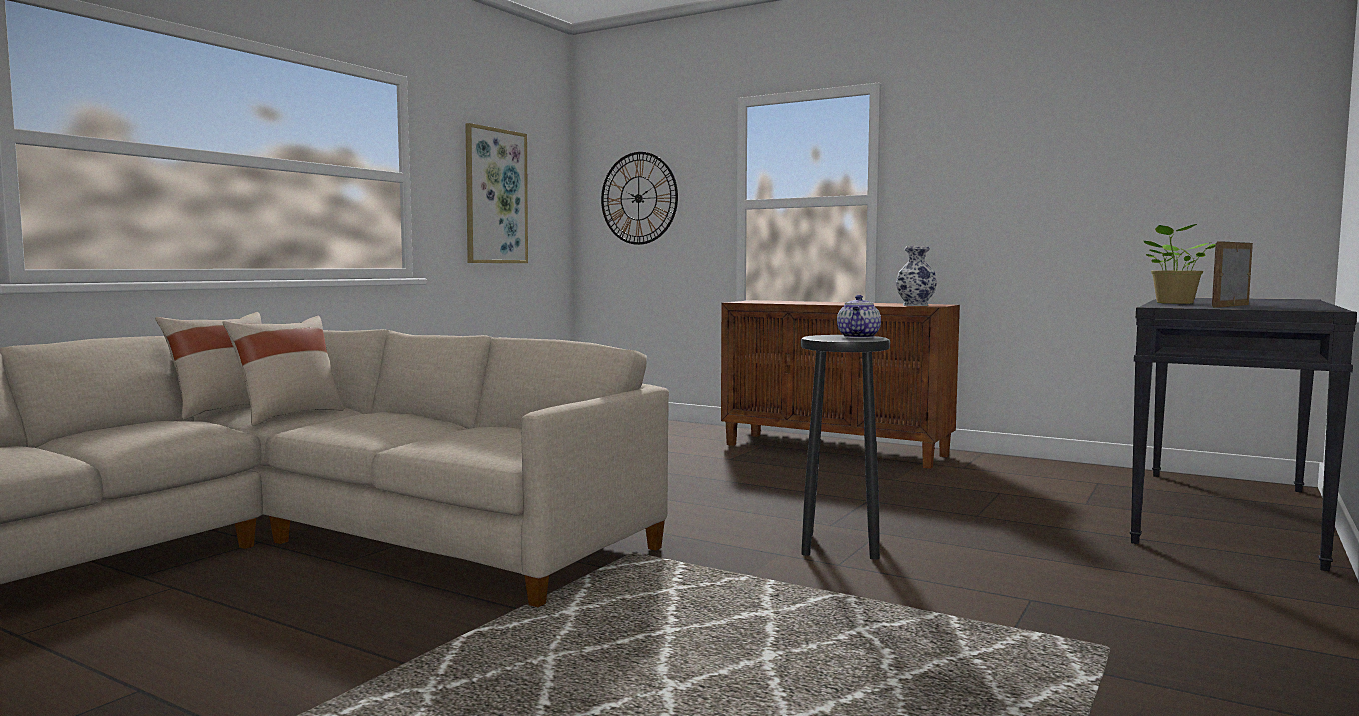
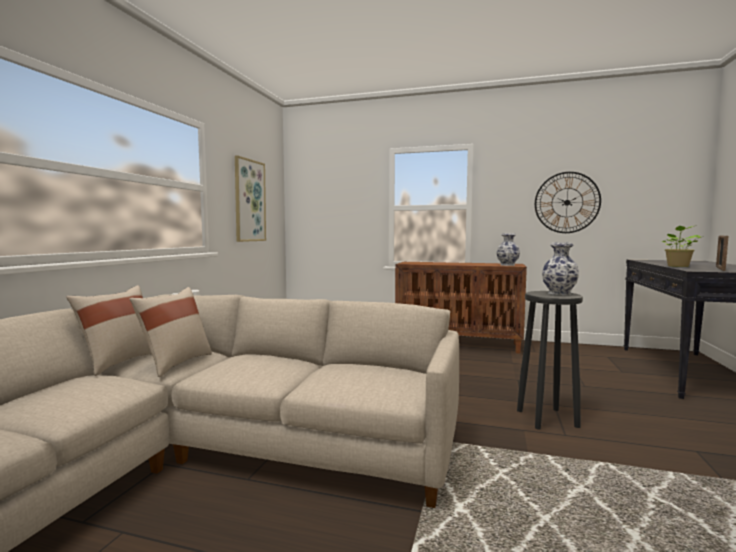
camera: 15 degrees left, 0 degrees up
wall clock [601,152,678,245] -> wall clock moved to [535,172,601,233]
teapot [837,295,881,338] -> vase [542,242,579,295]

